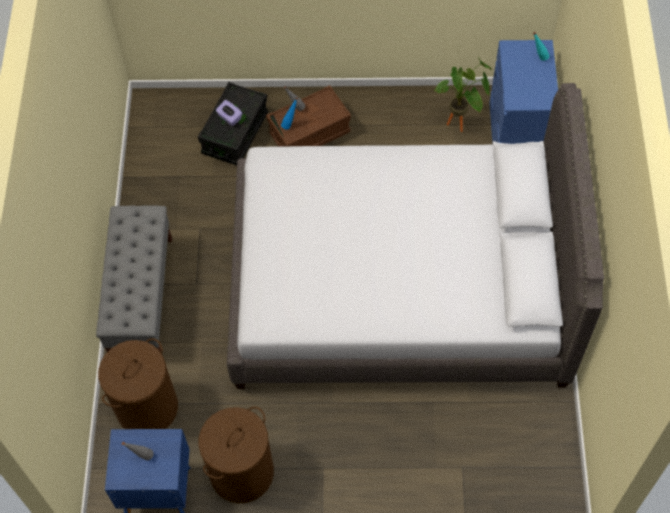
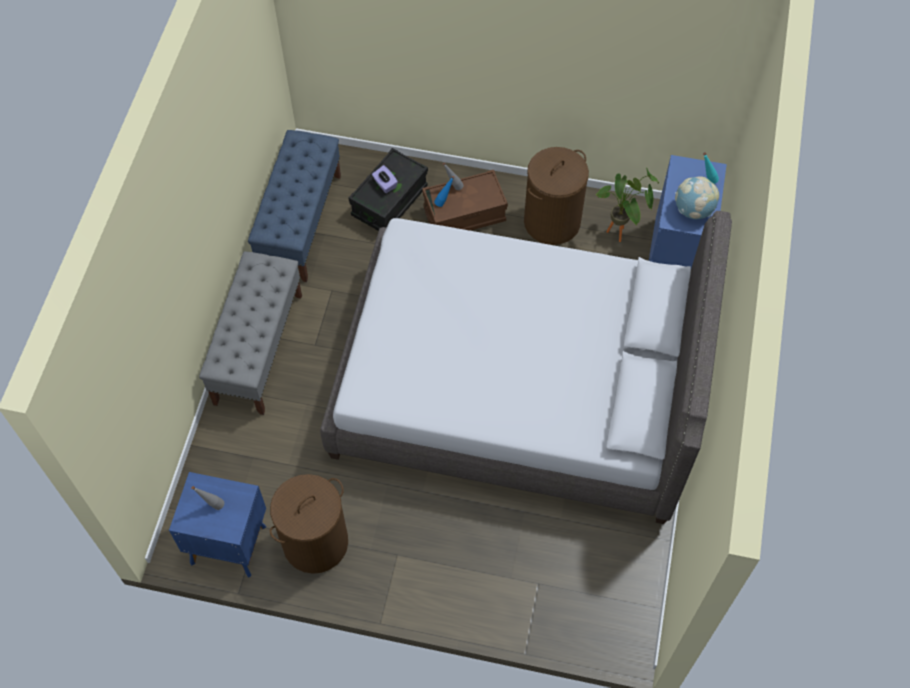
camera: 10 degrees right, 0 degrees up
brown laundry basket [98,338,178,429] -> brown laundry basket moved to [524,147,589,245]
none -> blue bench [248,130,341,282]
none -> globe [675,176,719,219]

